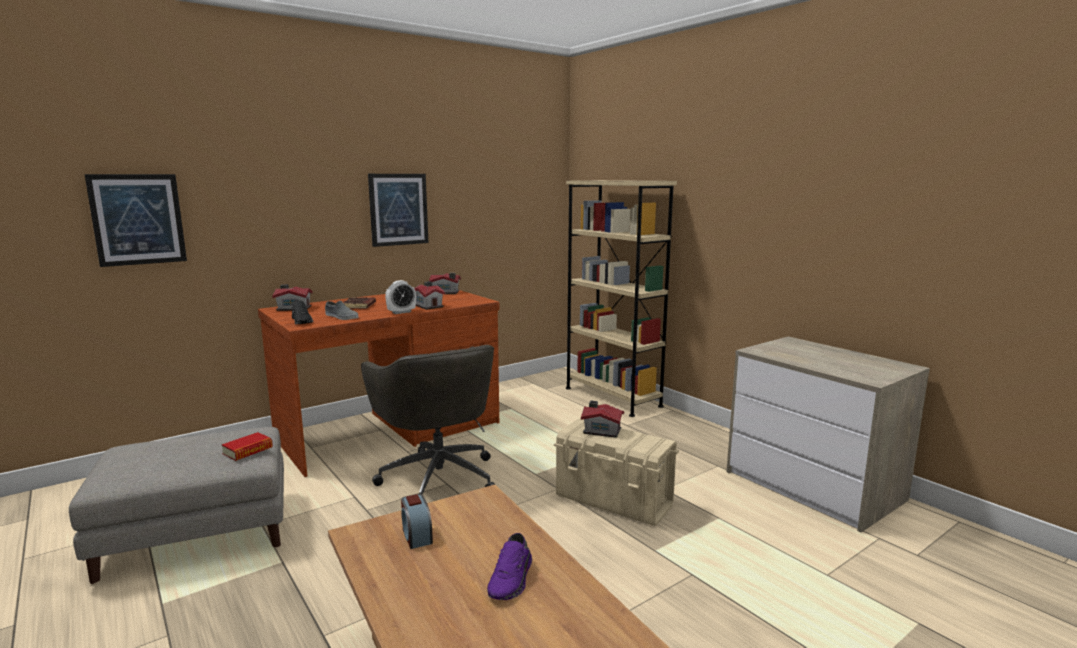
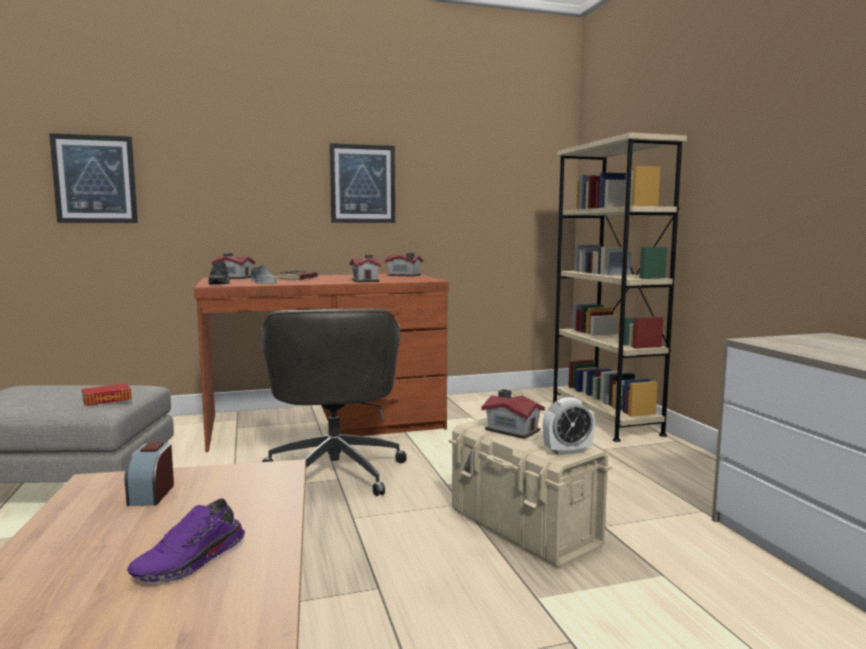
camera: 20 degrees right, 5 degrees down
alarm clock [385,280,416,314] -> alarm clock moved to [543,397,595,455]

